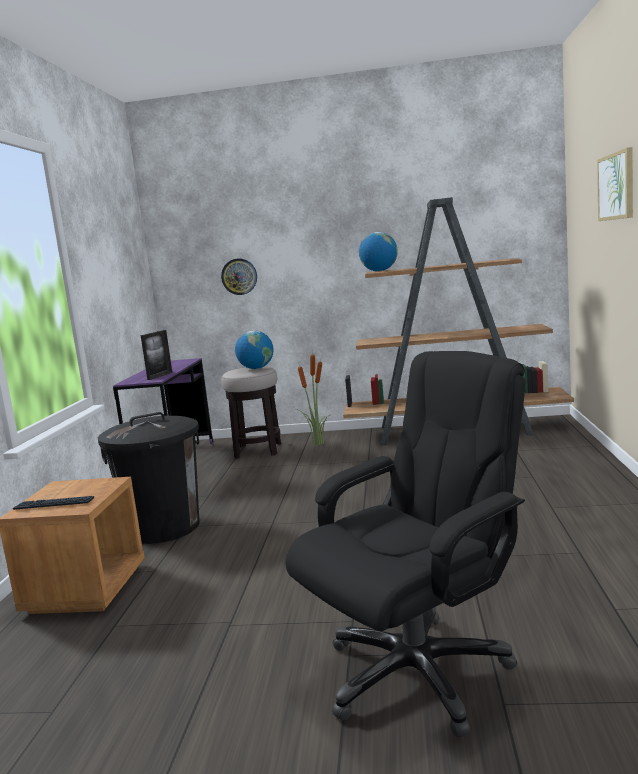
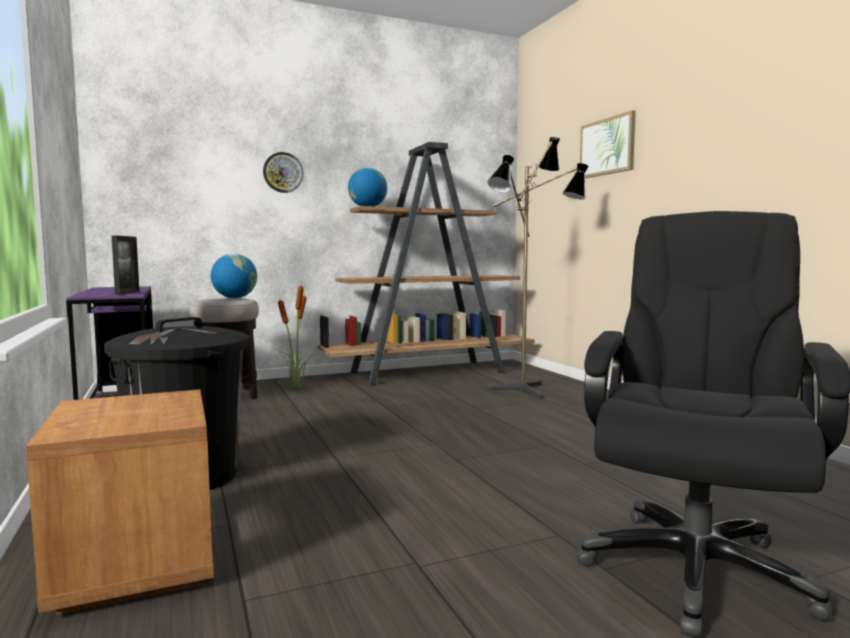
camera: 30 degrees left, 5 degrees down
keyboard [13,496,94,510] -> none
wall clock [221,258,257,295] -> wall clock moved to [263,152,304,193]
none -> floor lamp [488,137,589,399]

